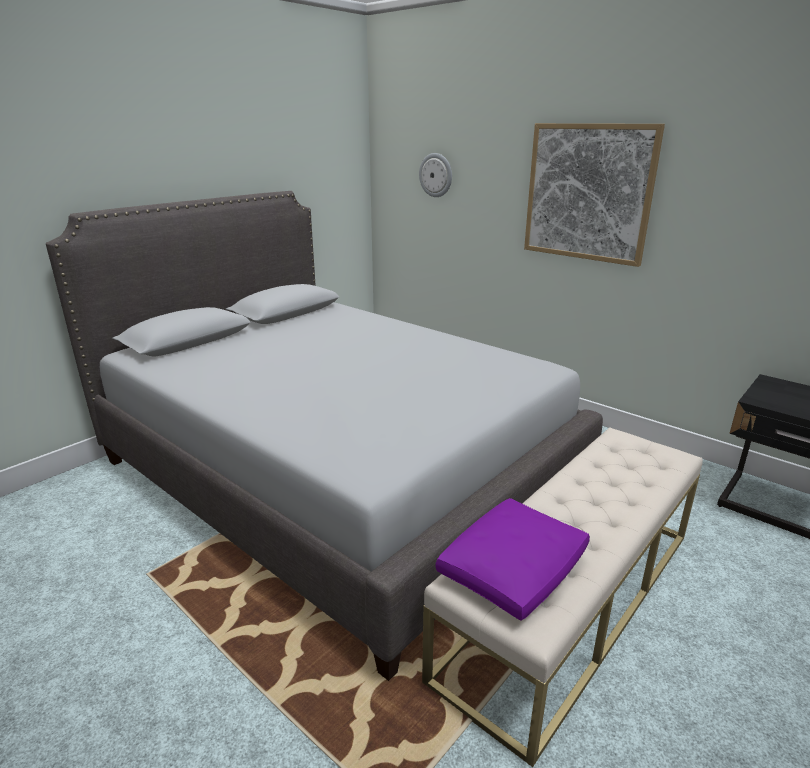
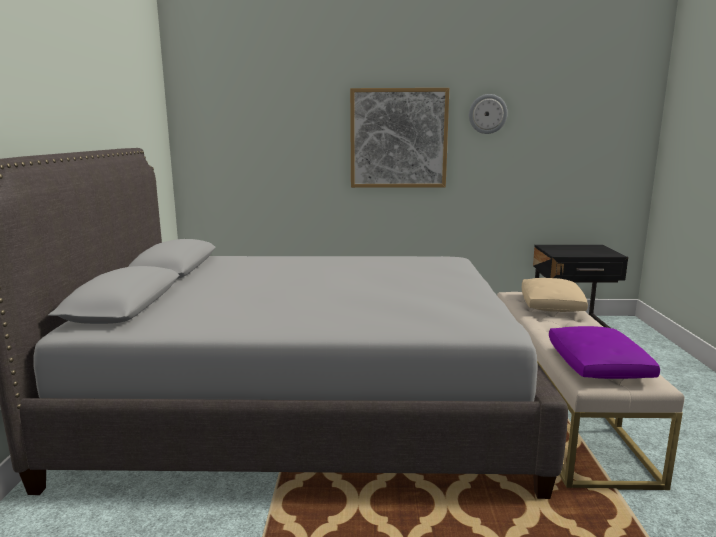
camera: 40 degrees left, 10 degrees down
wall clock [419,153,452,197] -> wall clock moved to [469,94,508,134]
none -> beige pillow [522,278,588,312]

